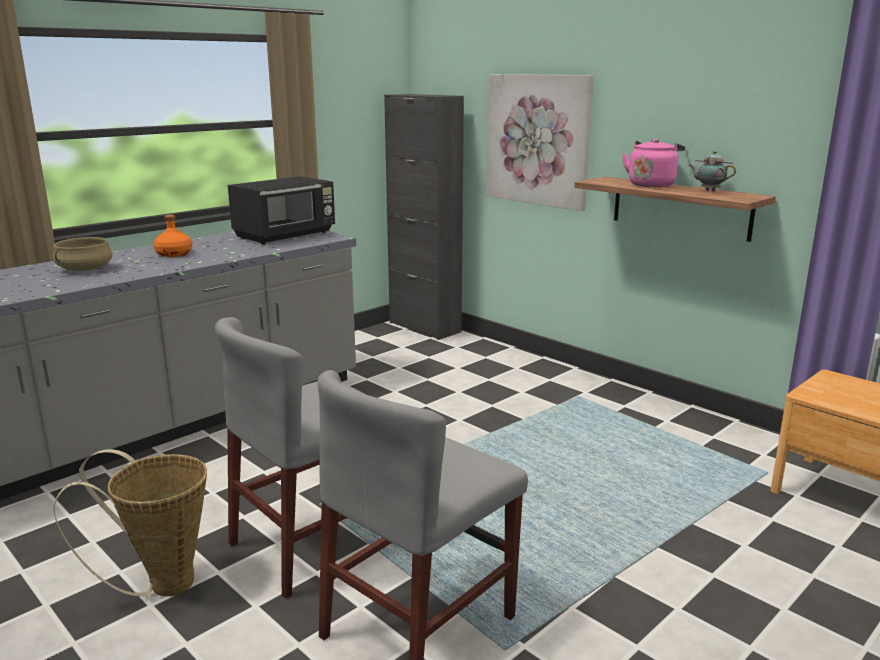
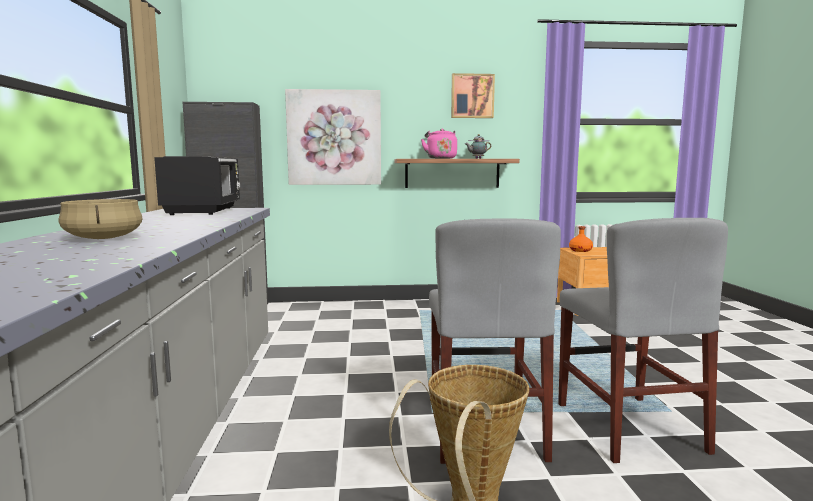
camera: 50 degrees left, 10 degrees down
orange bottle [154,215,192,257] -> orange bottle moved to [569,226,593,252]
none -> picture [451,73,495,118]

